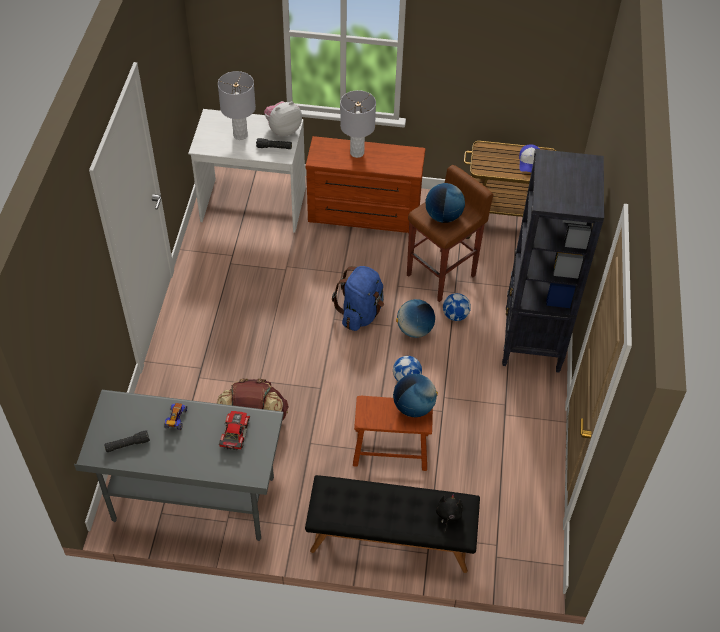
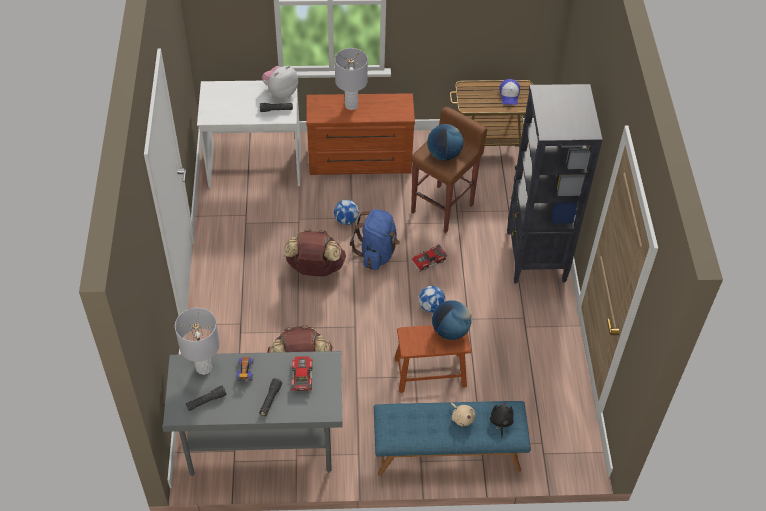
camera: 10 degrees left, 0 degrees up
grey table lamp [218,71,256,140] -> grey table lamp moved to [175,308,220,375]
black bench [305,475,480,573] -> blue bench [374,401,531,476]
globe [396,299,435,338] -> toy car [411,244,448,272]
football [443,293,471,321] -> football moved to [334,200,359,225]
none -> black flashlight [259,378,282,416]
none -> brown backpack [284,229,346,276]
none -> beige plush toy [451,403,475,426]

